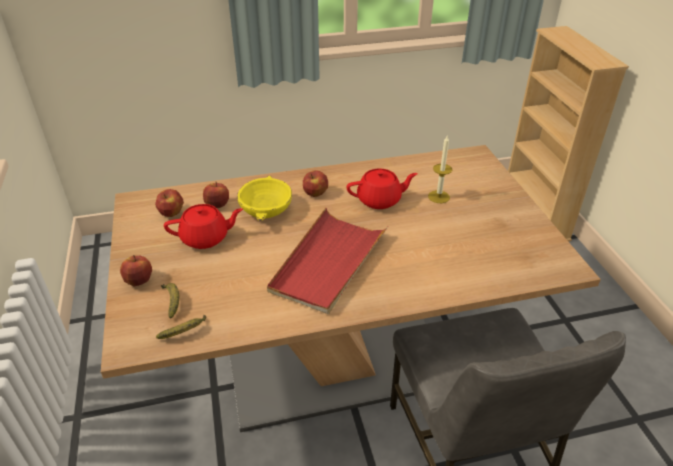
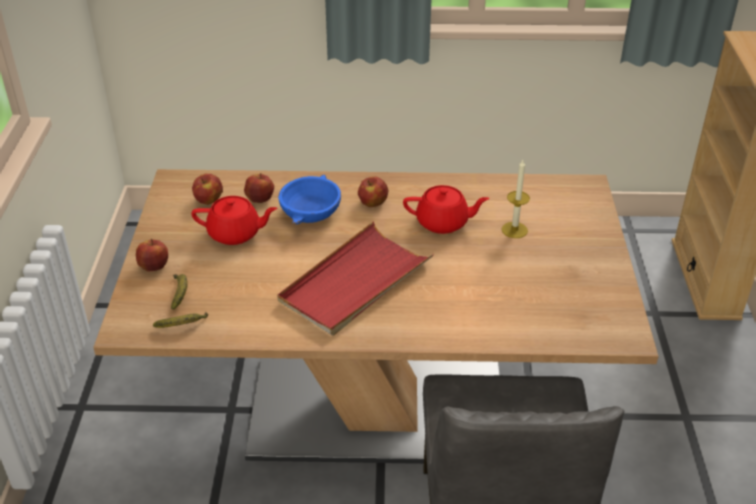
camera: 15 degrees right, 0 degrees up
yellow bowl [237,176,292,221] -> blue bowl [278,175,341,224]

